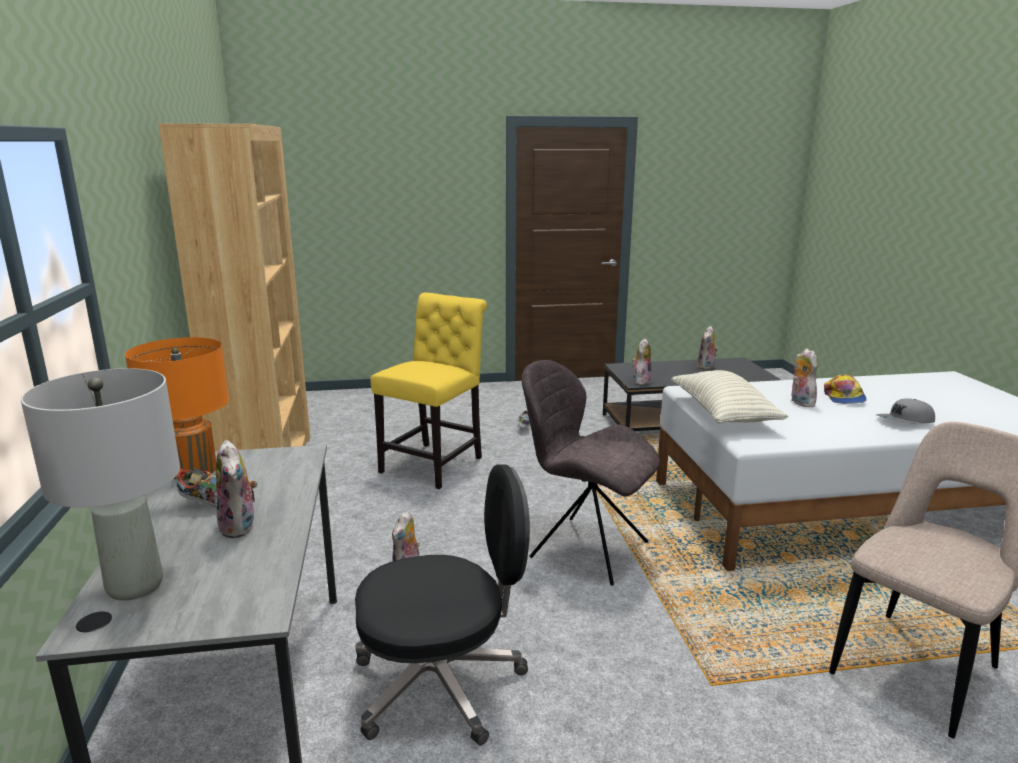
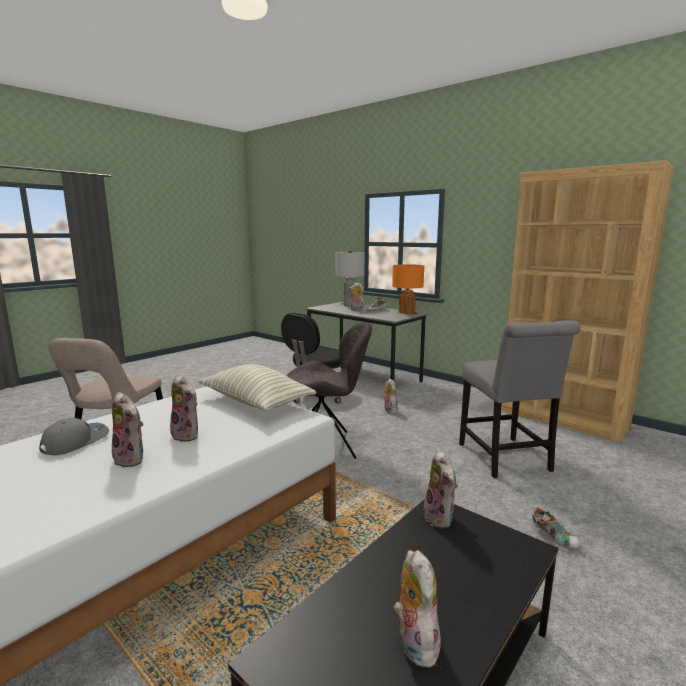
camera: 140 degrees right, 5 degrees down
yellow chair [370,292,487,489] -> grey chair [459,320,581,478]
cap [824,375,867,404] -> plush toy [112,392,144,468]

